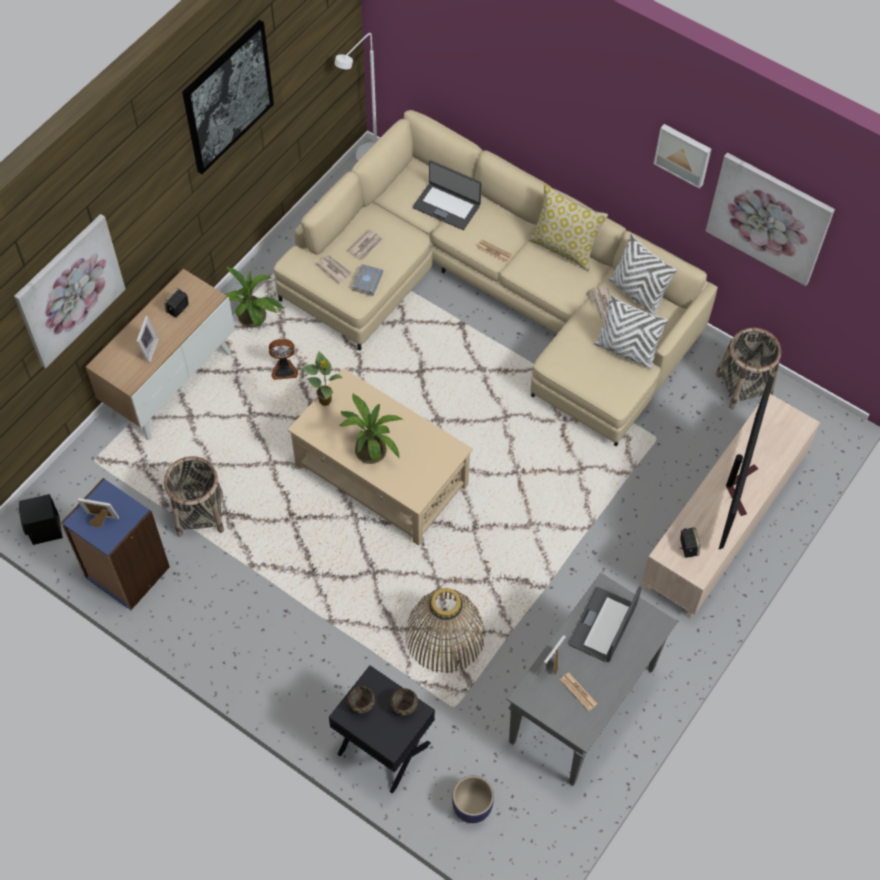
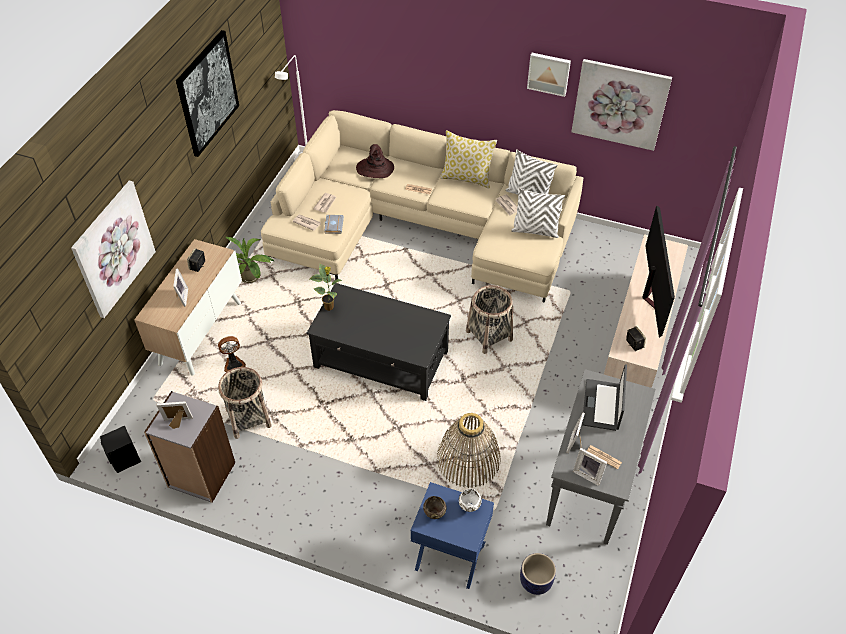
camera: 15 degrees left, 10 degrees down
blue bookcase [61,478,170,610] -> grey bookcase [144,391,235,503]
fan [269,339,298,380] -> fan moved to [218,336,246,372]
beige coffee table [288,368,473,546] -> black coffee table [307,283,451,401]
black nightstand [329,665,435,794] -> blue nightstand [411,482,494,589]
potted plant [340,393,403,464] -> none
brown bowl [391,688,418,716] -> white bowl [459,489,482,512]
laptop [413,160,482,230] -> brown hat [356,144,394,178]
basket [716,328,781,409] -> basket moved to [466,285,513,354]
none -> picture frame [573,448,607,486]

